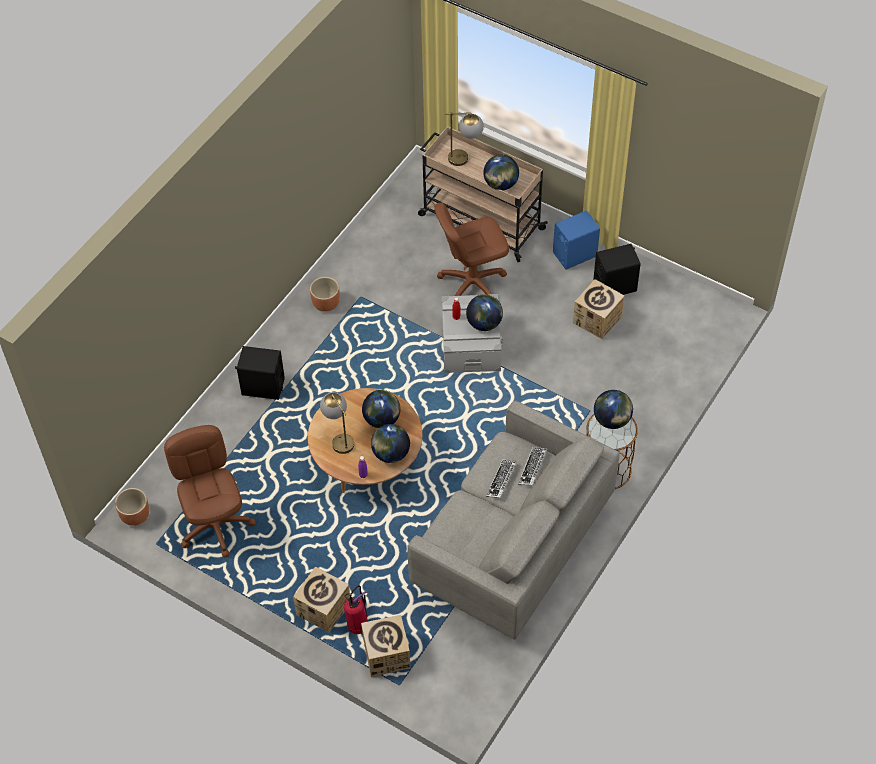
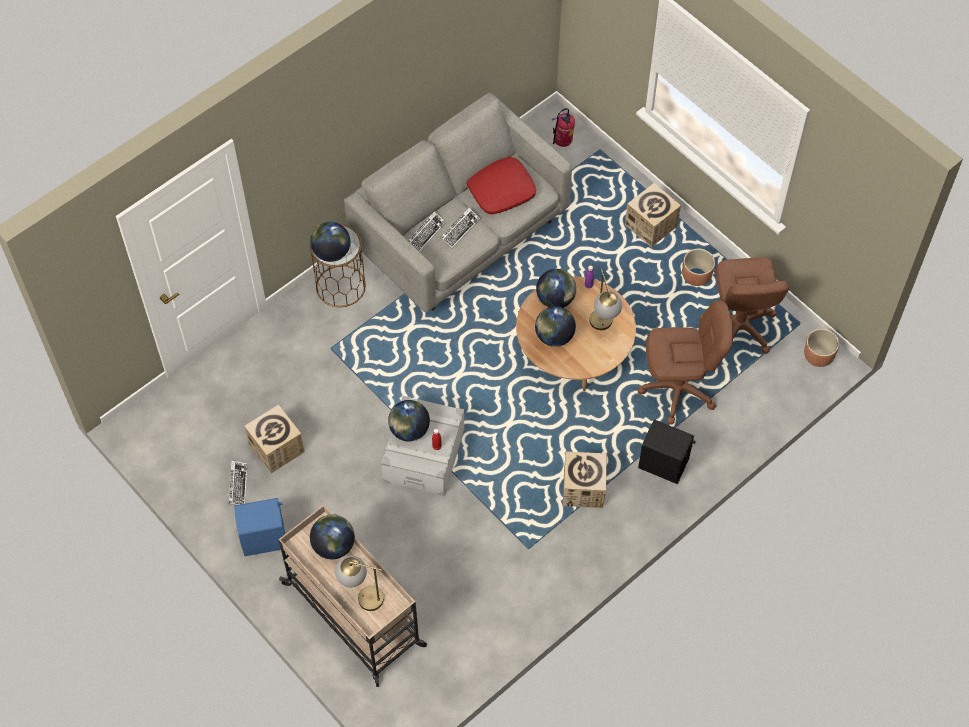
camera: 165 degrees left, 5 degrees up
brown planter [310,277,340,312] -> brown planter moved to [682,249,715,286]
fire extinguisher [344,585,368,634] -> fire extinguisher moved to [552,108,575,147]
cardboard box [361,615,411,677] -> cardboard box moved to [563,451,607,508]
brown office chair [434,202,509,296] -> brown office chair moved to [637,300,733,425]
black speaker [593,244,641,295] -> keyboard [228,461,247,505]
none -> red pillow [467,157,536,214]

